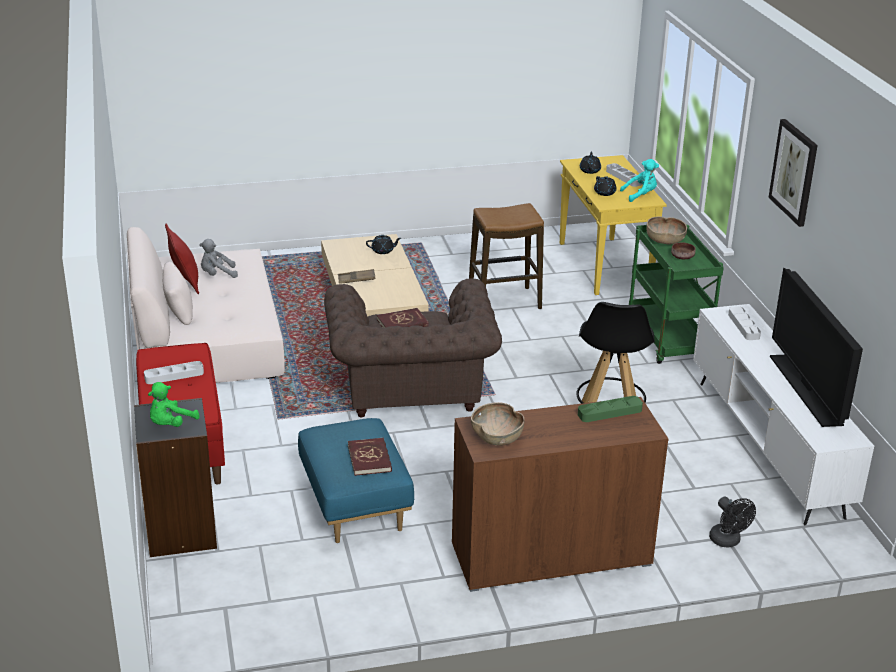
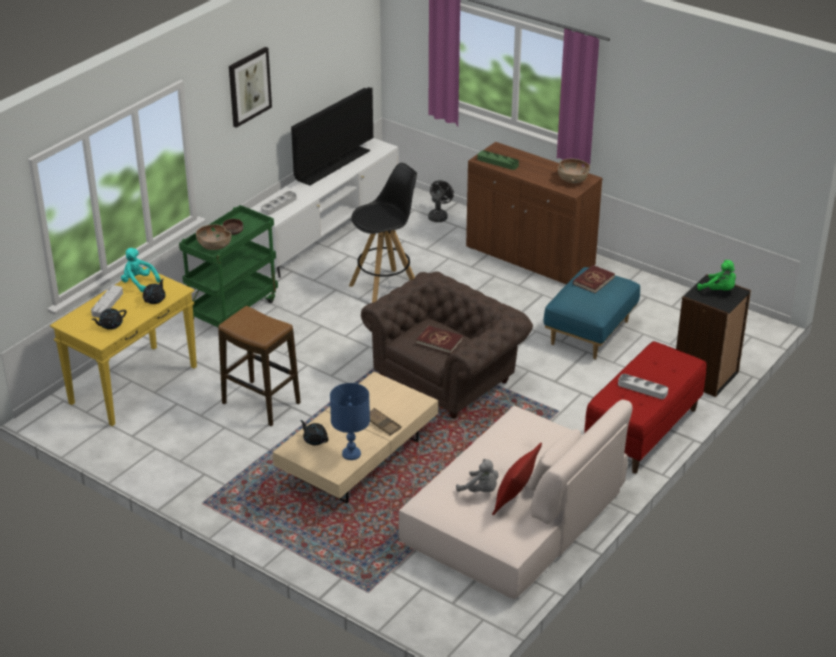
camera: 130 degrees left, 5 degrees up
green plush toy [148,382,200,427] -> green plush toy turned 45 degrees clockwise [697,260,736,290]
none -> blue table lamp [330,383,370,460]

